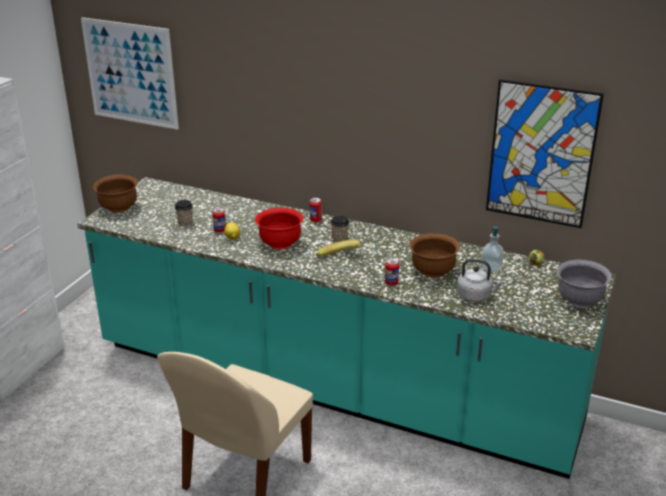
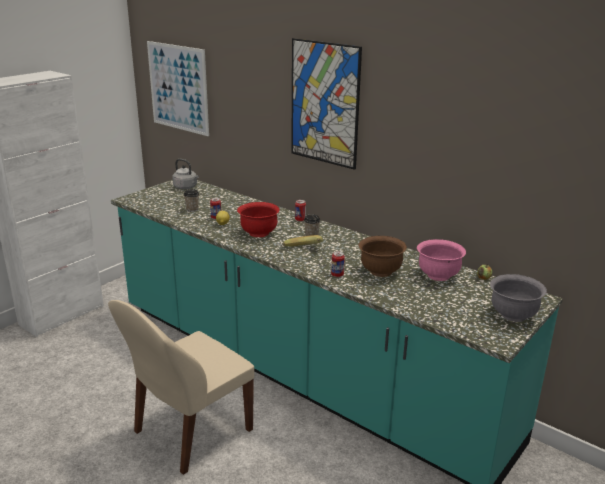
camera: 15 degrees right, 5 degrees down
brown bowl [93,174,138,213] -> none
grey kettle [456,259,504,302] -> grey kettle moved to [172,159,199,189]
soap dispenser [480,226,504,272] -> pink bowl [417,239,466,281]
picture [486,79,604,228] -> picture moved to [291,38,362,170]

